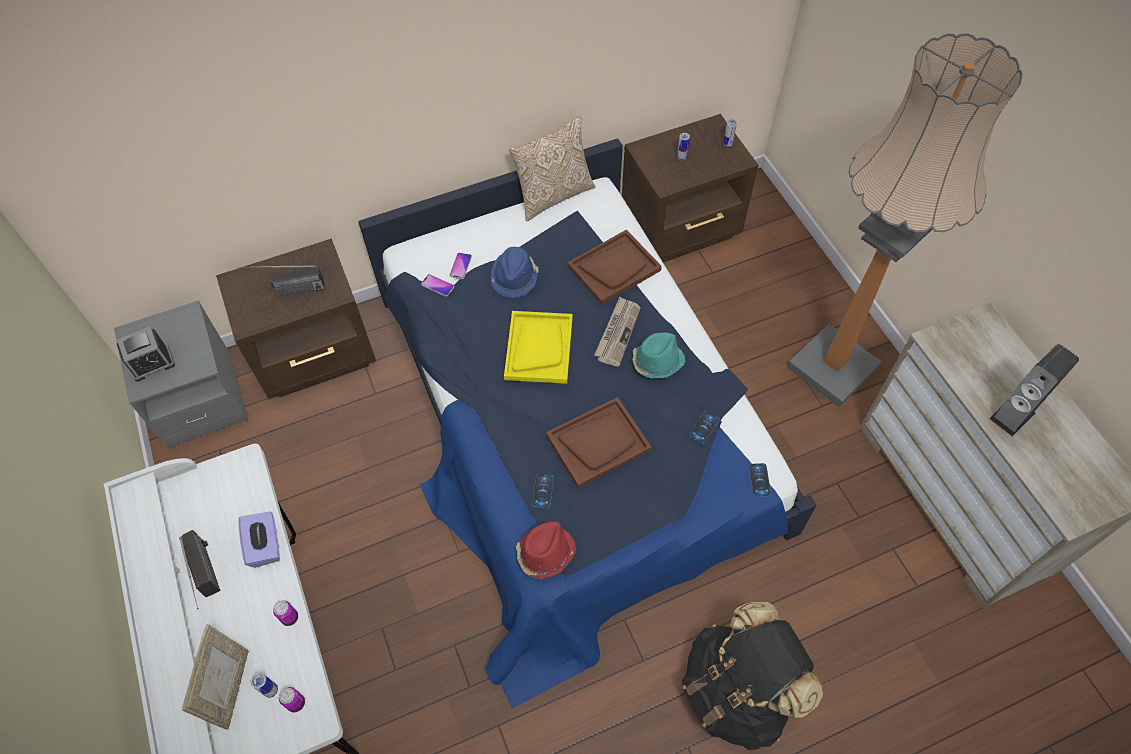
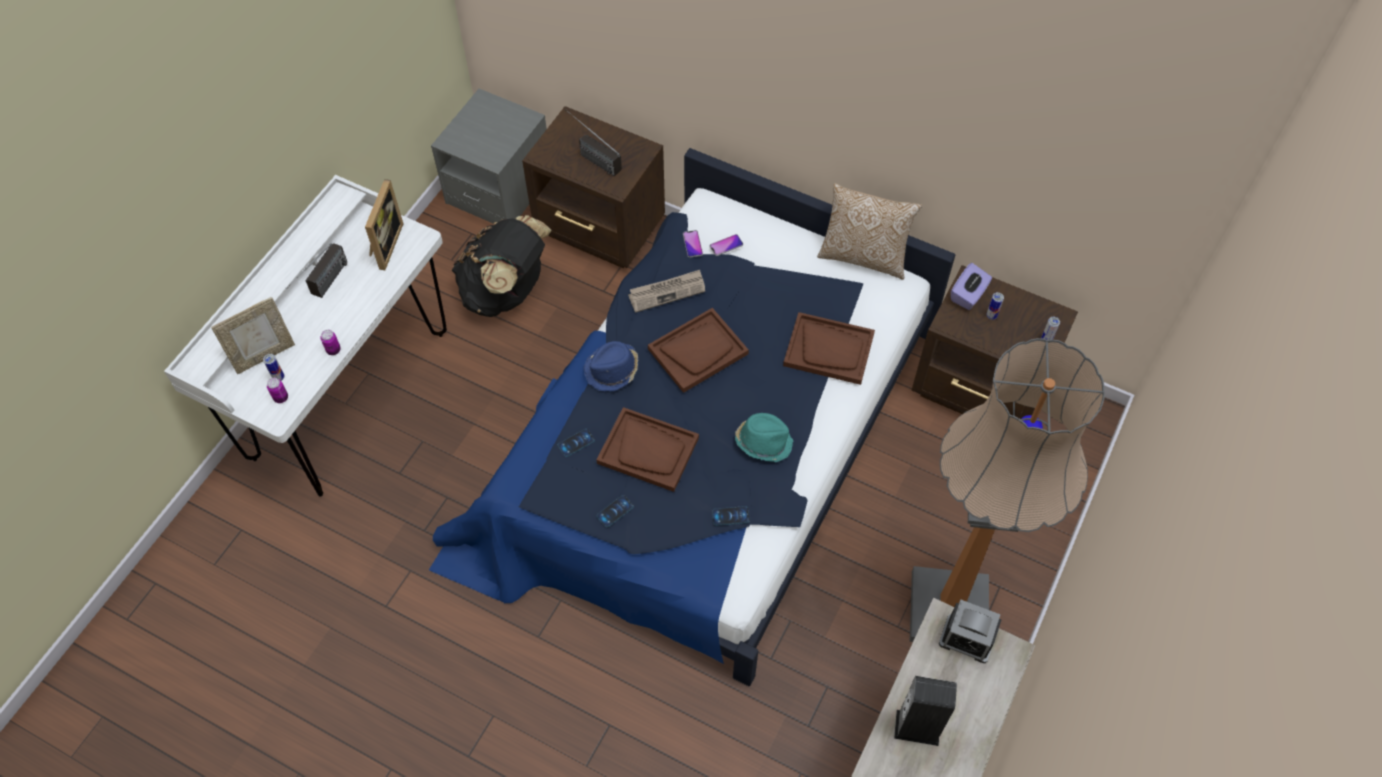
camera: 50 degrees right, 0 degrees up
alarm clock [117,327,175,382] -> alarm clock moved to [939,600,1002,663]
purple tissue box [238,512,280,568] -> purple tissue box moved to [951,263,992,310]
blue hat [490,247,539,298] -> blue hat moved to [584,341,638,392]
yellow tray [504,311,573,384] -> brown tray [648,308,749,393]
red hat [516,521,576,579] -> none
newspaper [594,297,641,367] -> newspaper moved to [628,270,705,313]
black backpack [682,602,823,750] -> black backpack moved to [452,215,552,317]
phone [749,463,771,497] -> phone moved to [596,495,634,527]
none -> picture frame [365,179,403,270]

